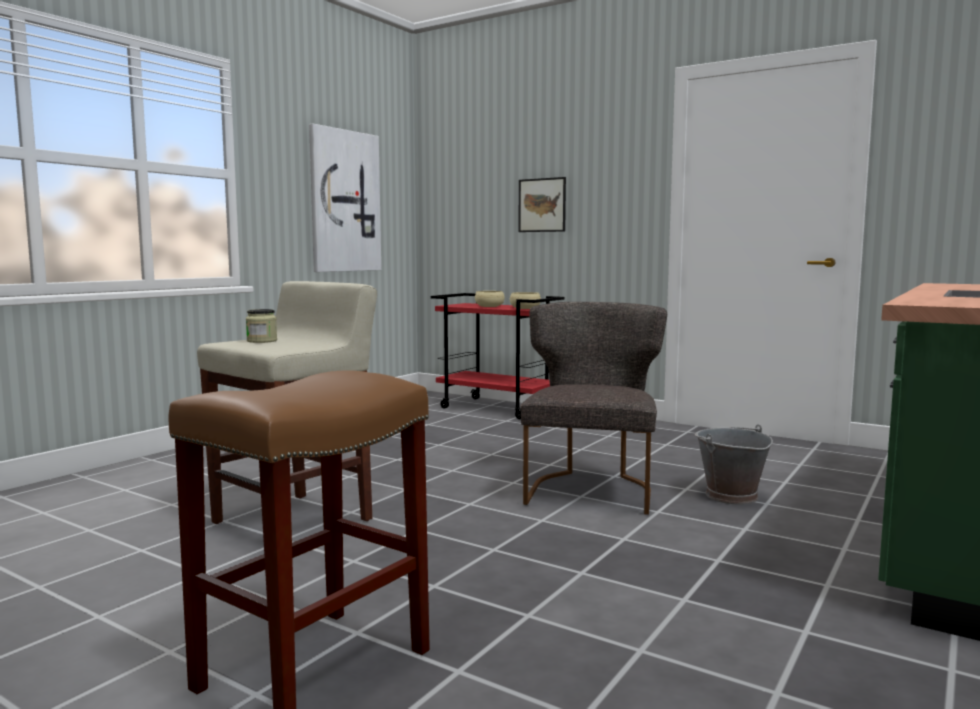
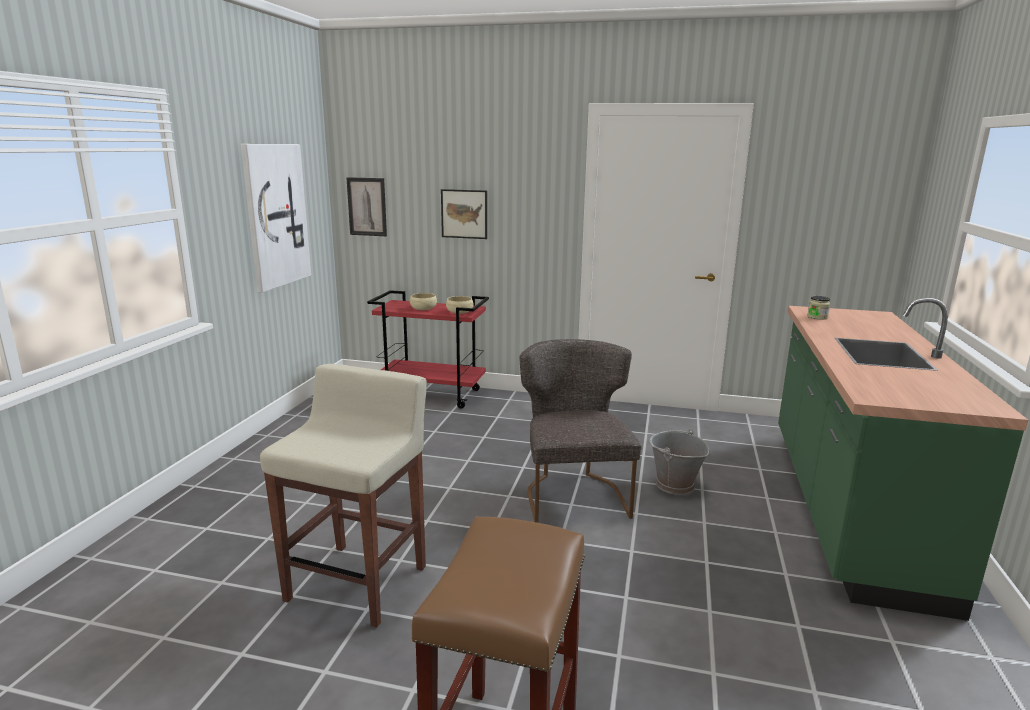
camera: 20 degrees left, 10 degrees up
jar [246,309,277,343] -> jar moved to [807,296,830,320]
none -> picture [346,177,387,236]

